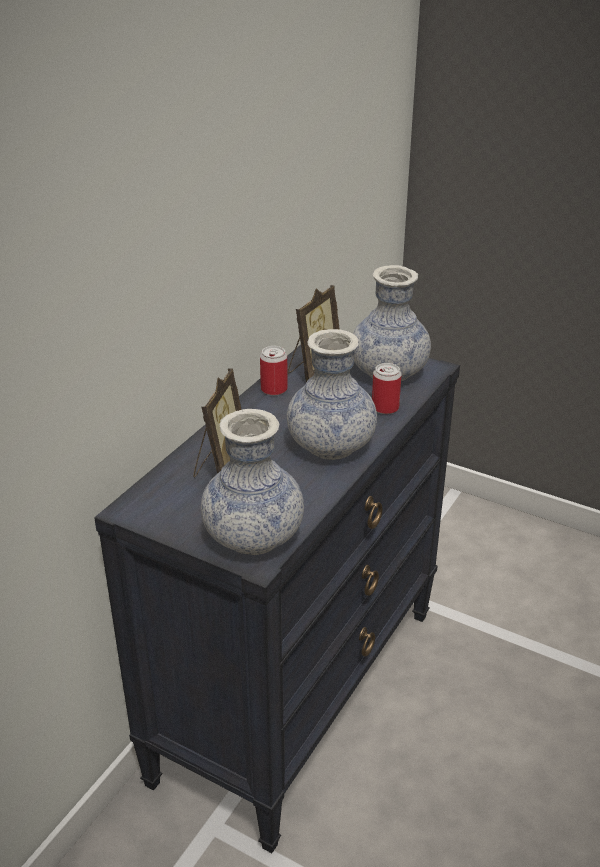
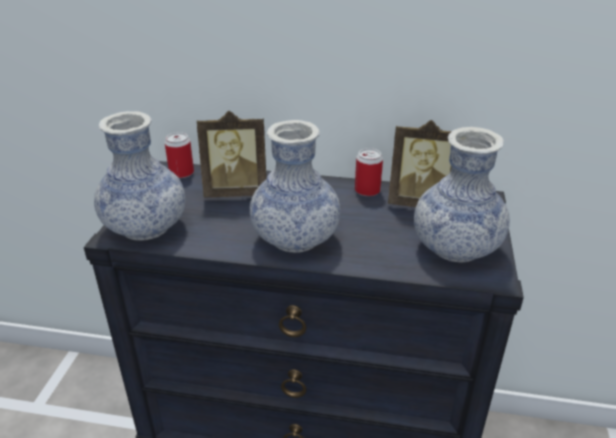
camera: 70 degrees right, 0 degrees up
can [372,363,402,414] -> can moved to [165,132,194,178]

